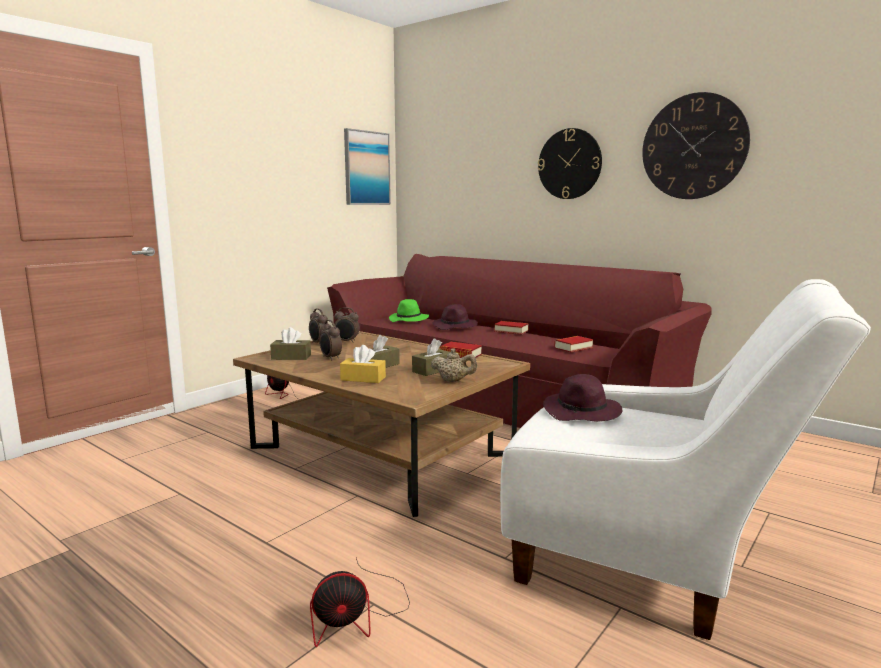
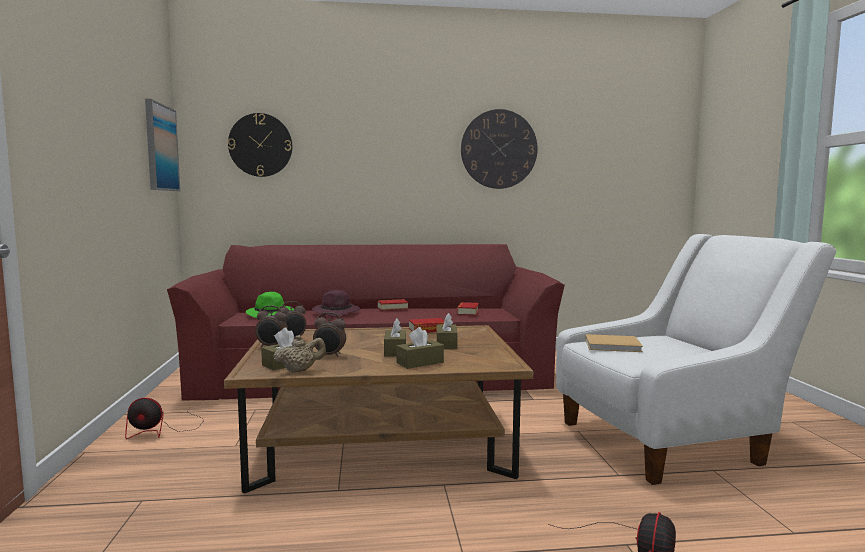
camera: 45 degrees left, 5 degrees down
yellow tissue box [340,345,386,383] -> brown tissue box [396,327,444,369]
beige teapot [431,348,477,382] -> beige teapot moved to [273,335,326,373]
wall clock [538,128,602,199] -> wall clock moved to [228,113,292,177]
purple hat [543,374,622,421] -> beige book [585,334,643,352]

